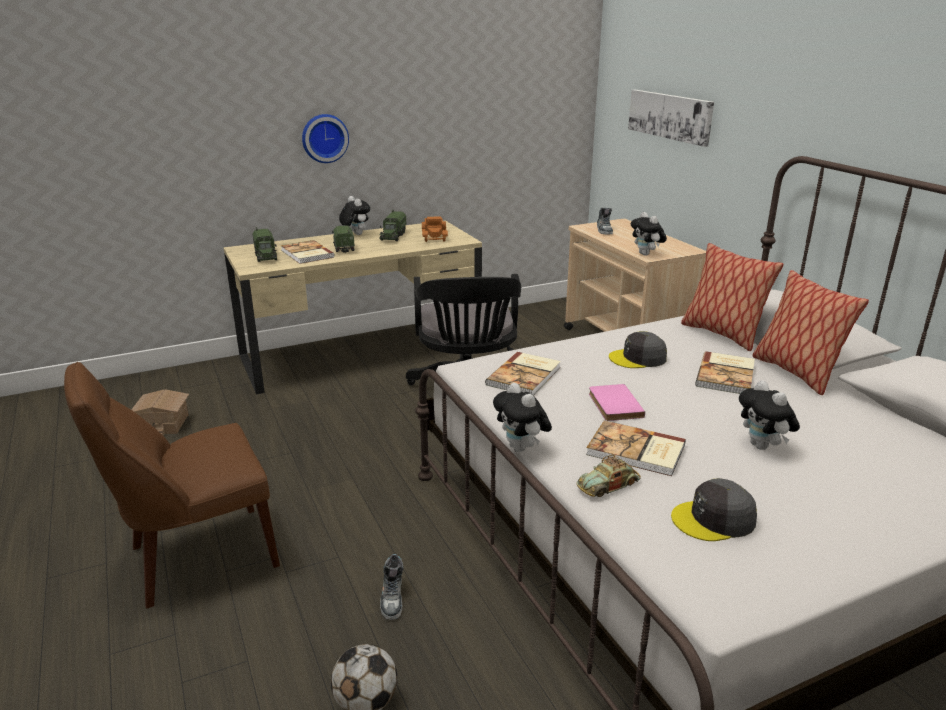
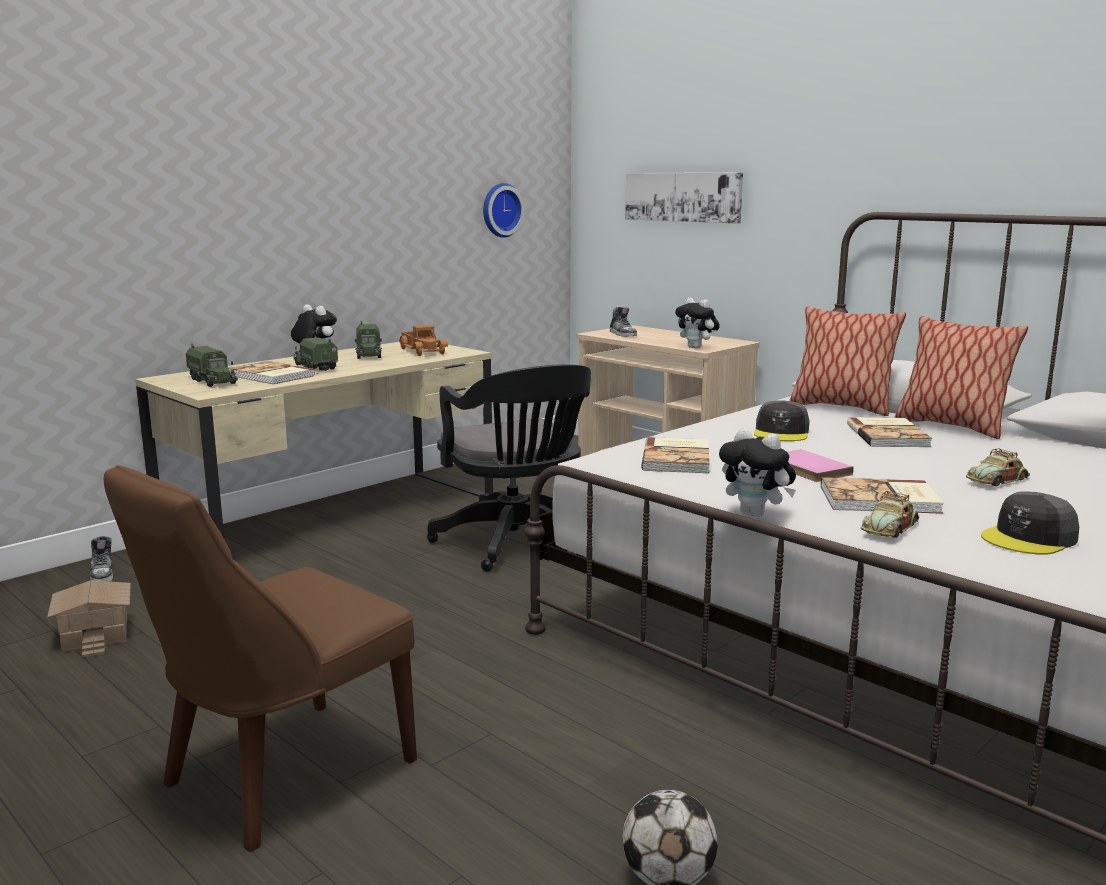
camera: 20 degrees left, 10 degrees down
wall clock [302,114,349,163] -> wall clock moved to [483,183,525,238]
shoe [380,554,404,620] -> shoe moved to [90,536,113,581]
grey cap [609,331,667,368] -> grey cap turned 45 degrees counterclockwise [754,400,809,441]
plush toy [739,380,800,450] -> toy car [966,448,1030,486]

